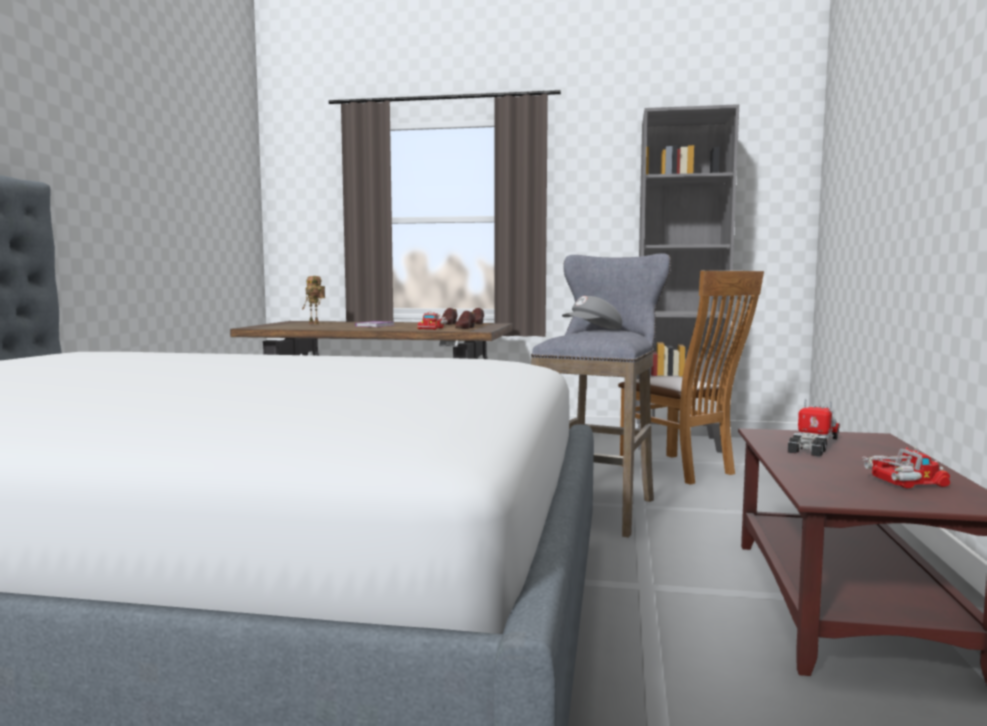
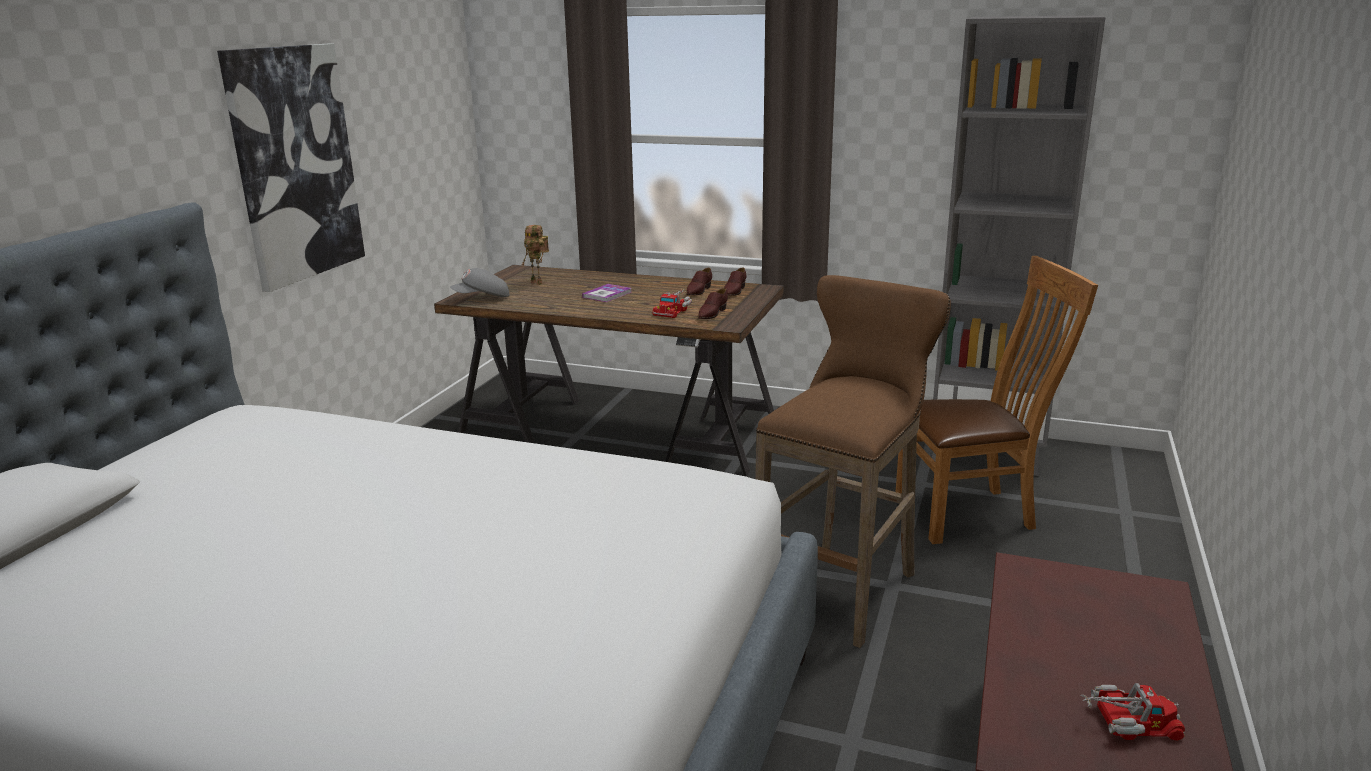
camera: 10 degrees right, 15 degrees up
grey stool [531,253,671,538] -> brown stool [755,275,951,648]
grey cap [562,296,622,330] -> grey cap moved to [450,268,509,297]
brown chair [618,271,764,485] -> brown chair turned 75 degrees counterclockwise [896,256,1098,544]
toy truck [788,399,840,457] -> none
none -> picture [217,44,365,292]

